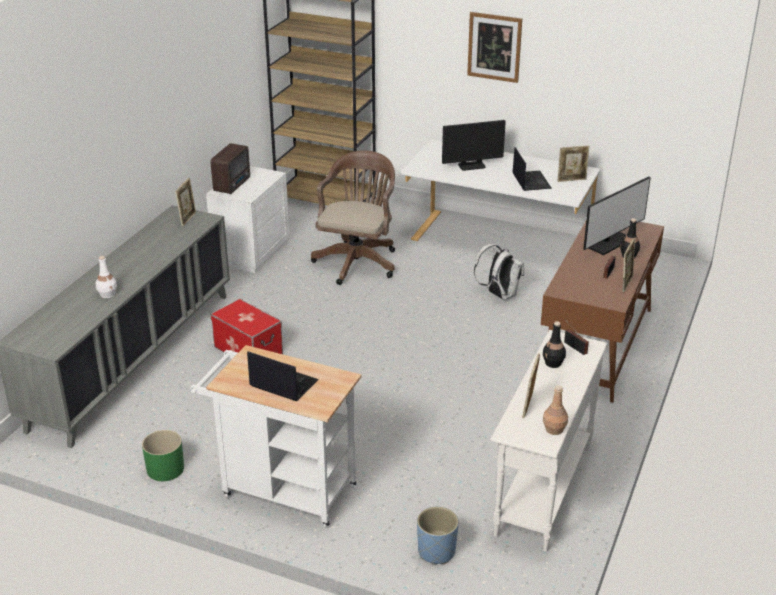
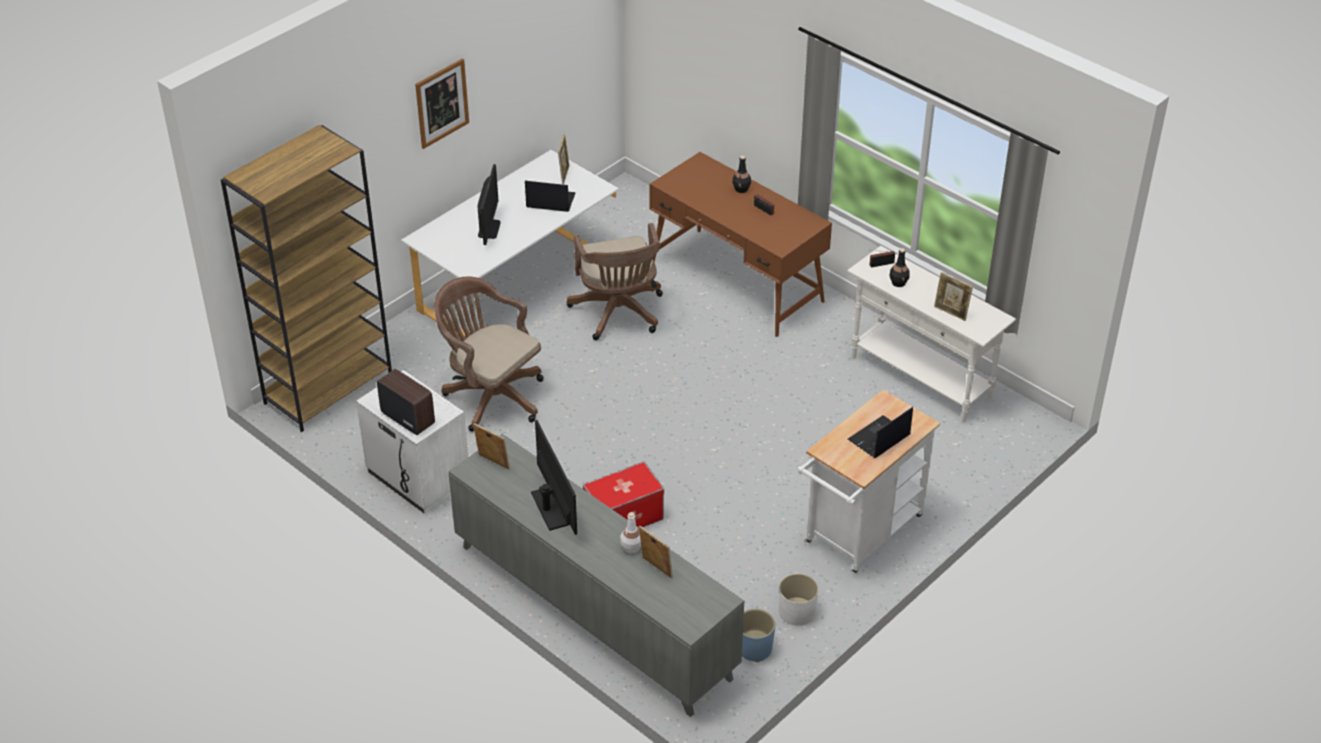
camera: 70 degrees left, 10 degrees up
green planter [142,430,184,481] -> white planter [778,574,818,626]
blue planter [417,507,459,564] -> blue planter moved to [742,609,775,662]
white backpack [474,244,524,300] -> brown office chair [567,223,663,340]
brown bottle [543,385,568,435] -> none
monitor [583,176,651,255] -> monitor moved to [531,420,577,535]
picture frame [623,238,635,292] -> picture frame moved to [639,526,673,579]

